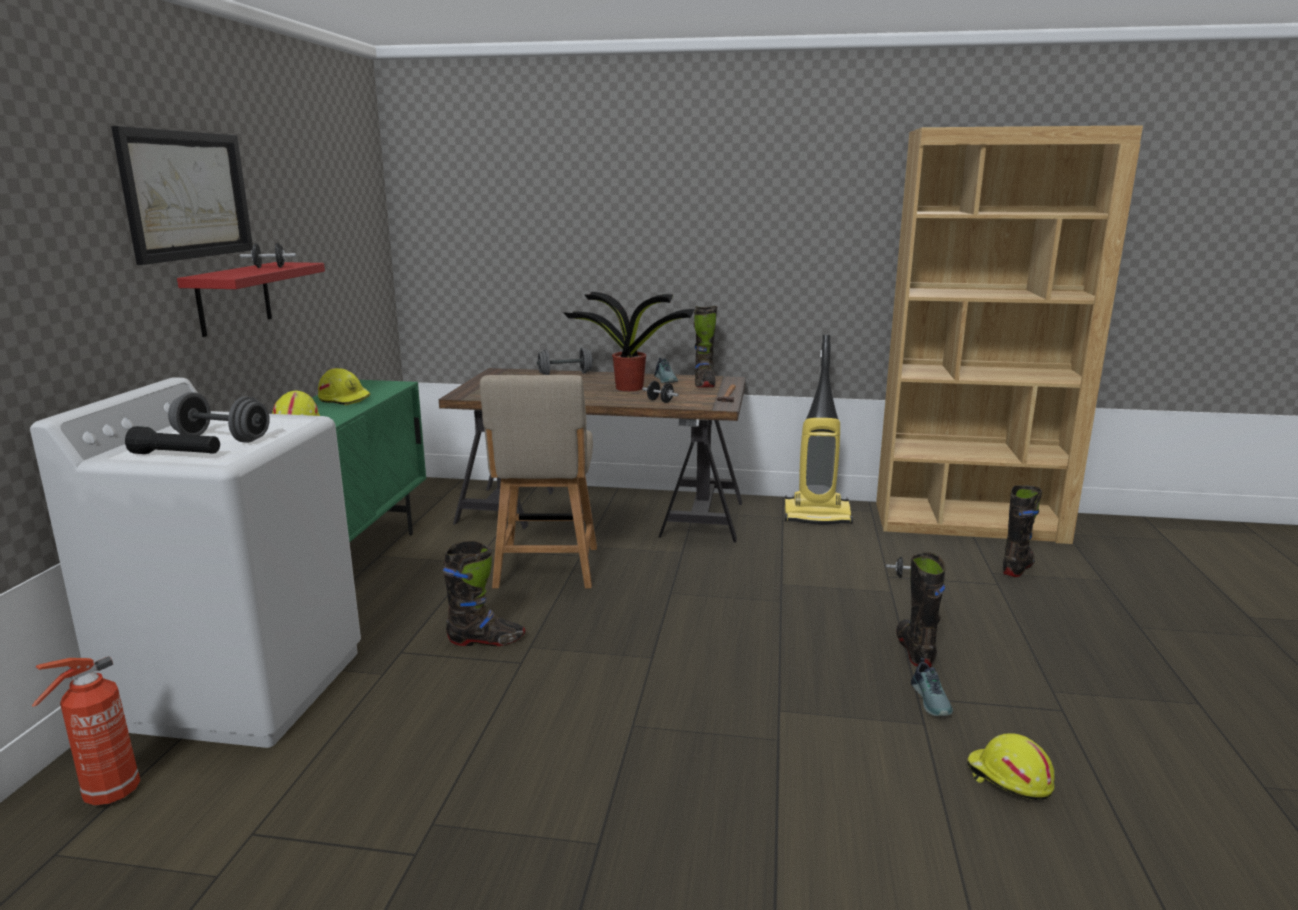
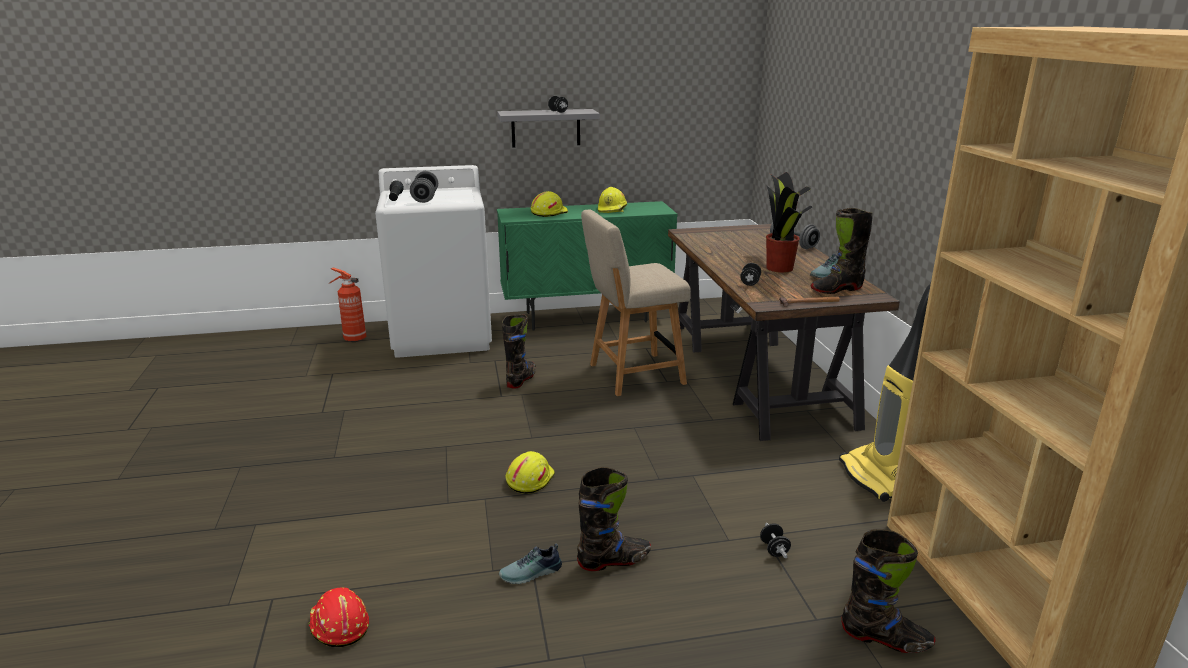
camera: 70 degrees right, 5 degrees up
picture [111,126,253,265] -> none
red shelf [177,262,325,337] -> grey shelf [497,109,600,147]
black boot [443,540,525,646] -> black boot turned 135 degrees counterclockwise [502,315,536,389]
yellow hard hat [967,733,1055,800] -> yellow hard hat moved to [505,451,555,494]
none -> red hard hat [308,588,369,647]

